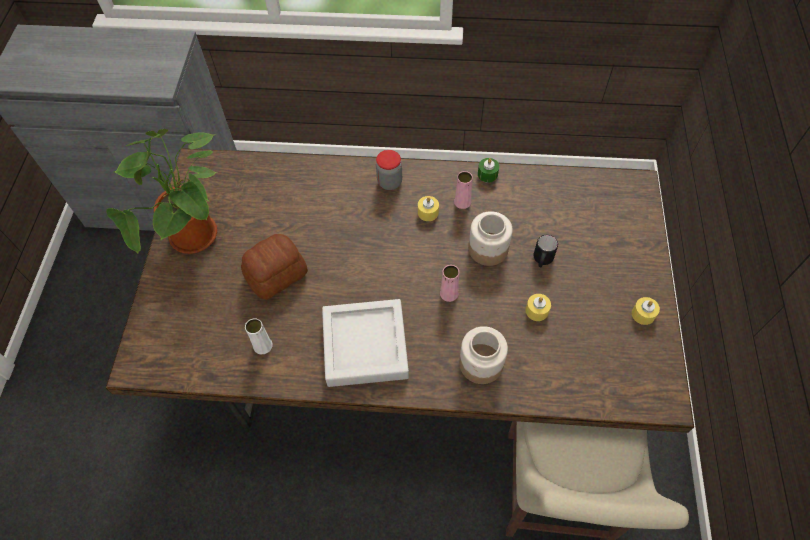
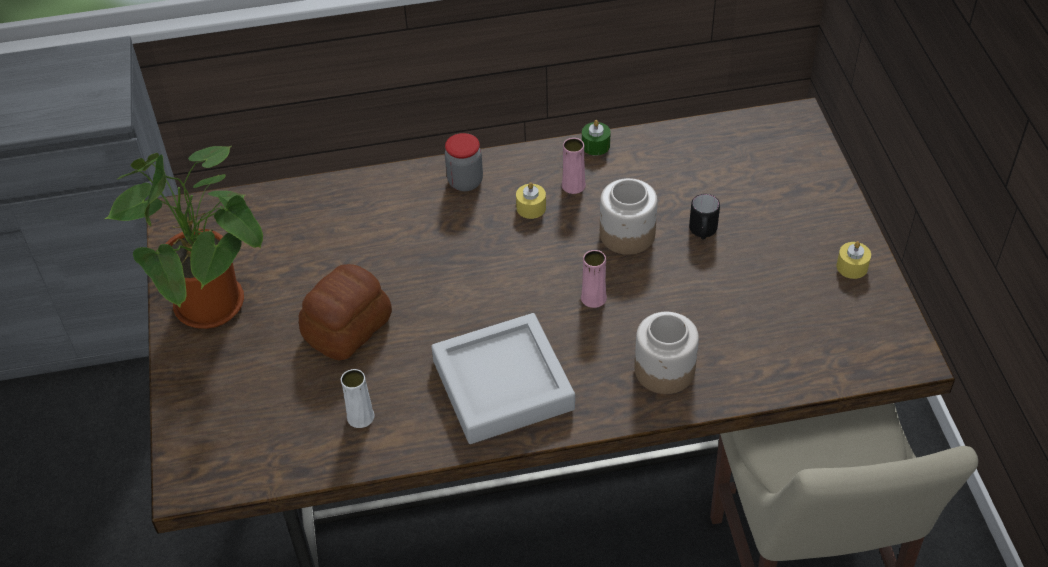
camera: 15 degrees left, 10 degrees down
yellow candle [526,294,551,321] -> none

